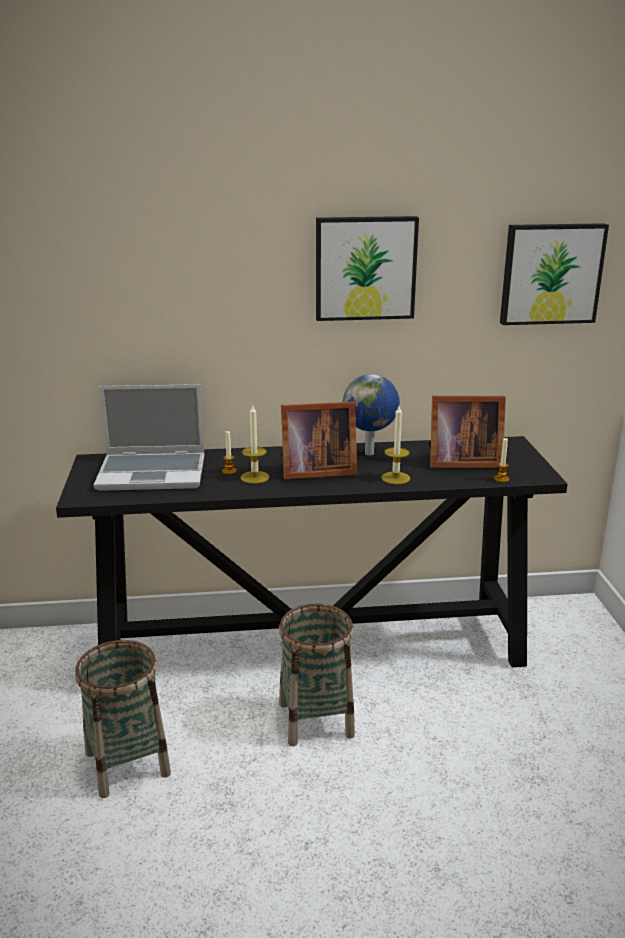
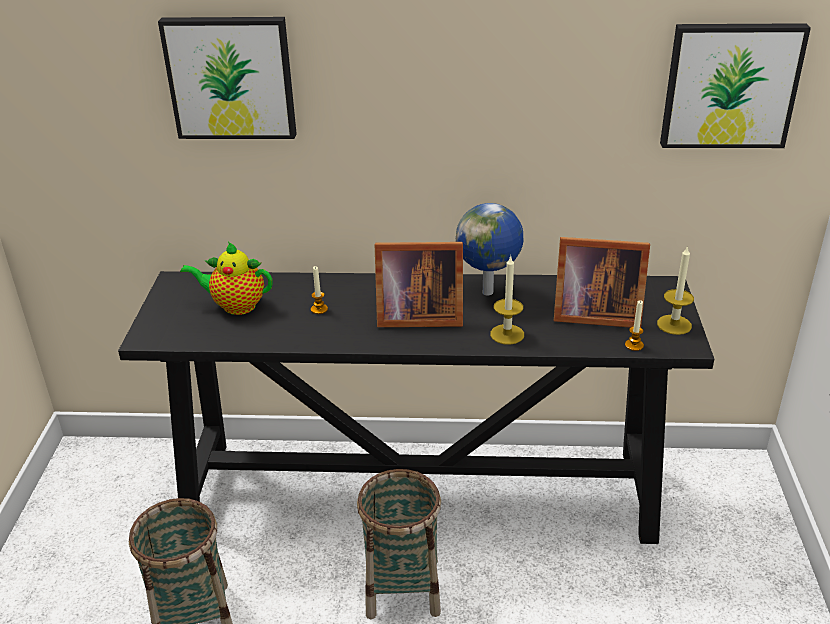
camera: 10 degrees right, 10 degrees up
laptop [94,384,205,491] -> teapot [180,242,272,315]
candle [241,405,270,484] -> candle moved to [657,245,694,335]
picture [316,216,419,321] -> picture moved to [158,17,297,139]

